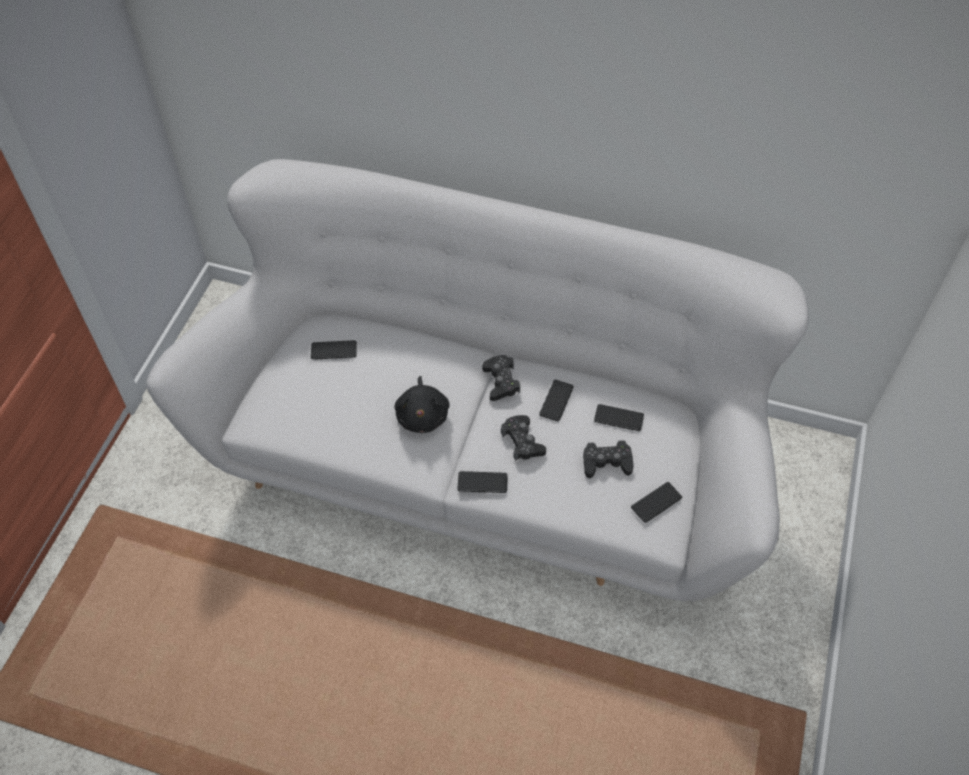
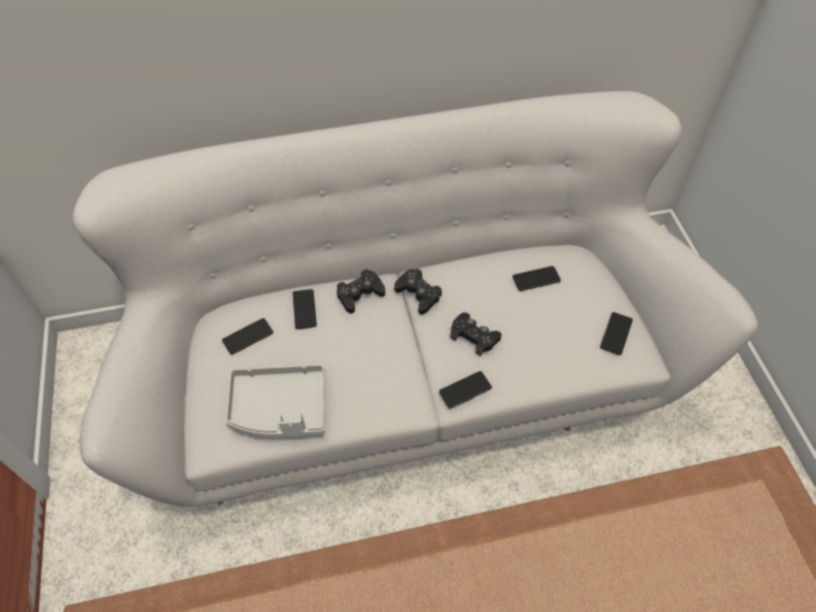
camera: 30 degrees left, 0 degrees up
black plush toy [394,376,449,433] -> none
phone [539,380,574,422] -> phone moved to [293,289,317,329]
black game controller [583,440,634,478] -> black game controller moved to [337,269,385,314]
none -> grey tray [226,364,325,437]

